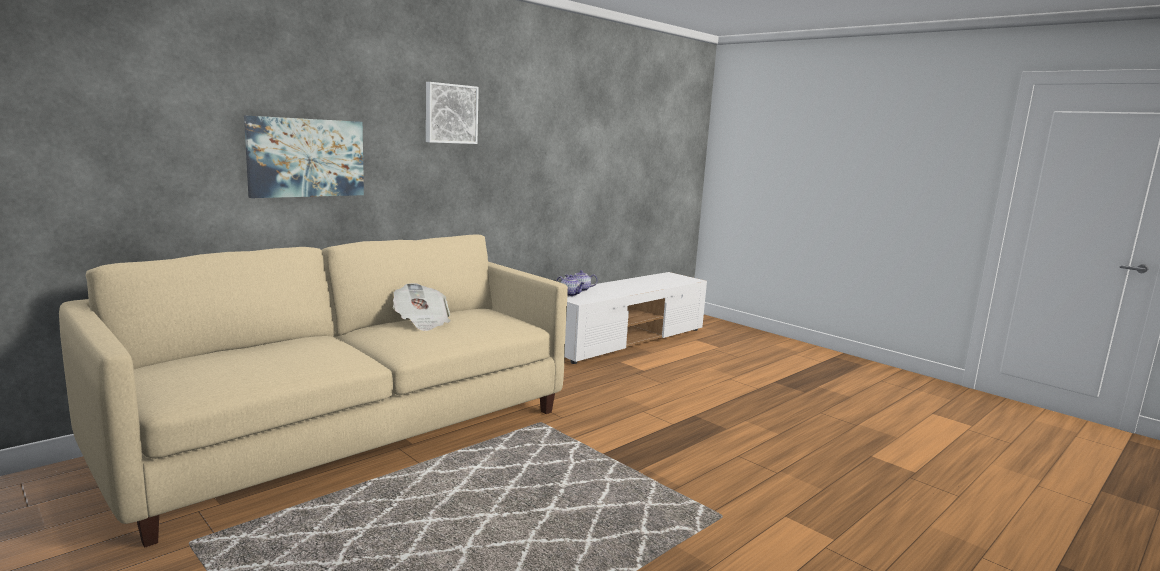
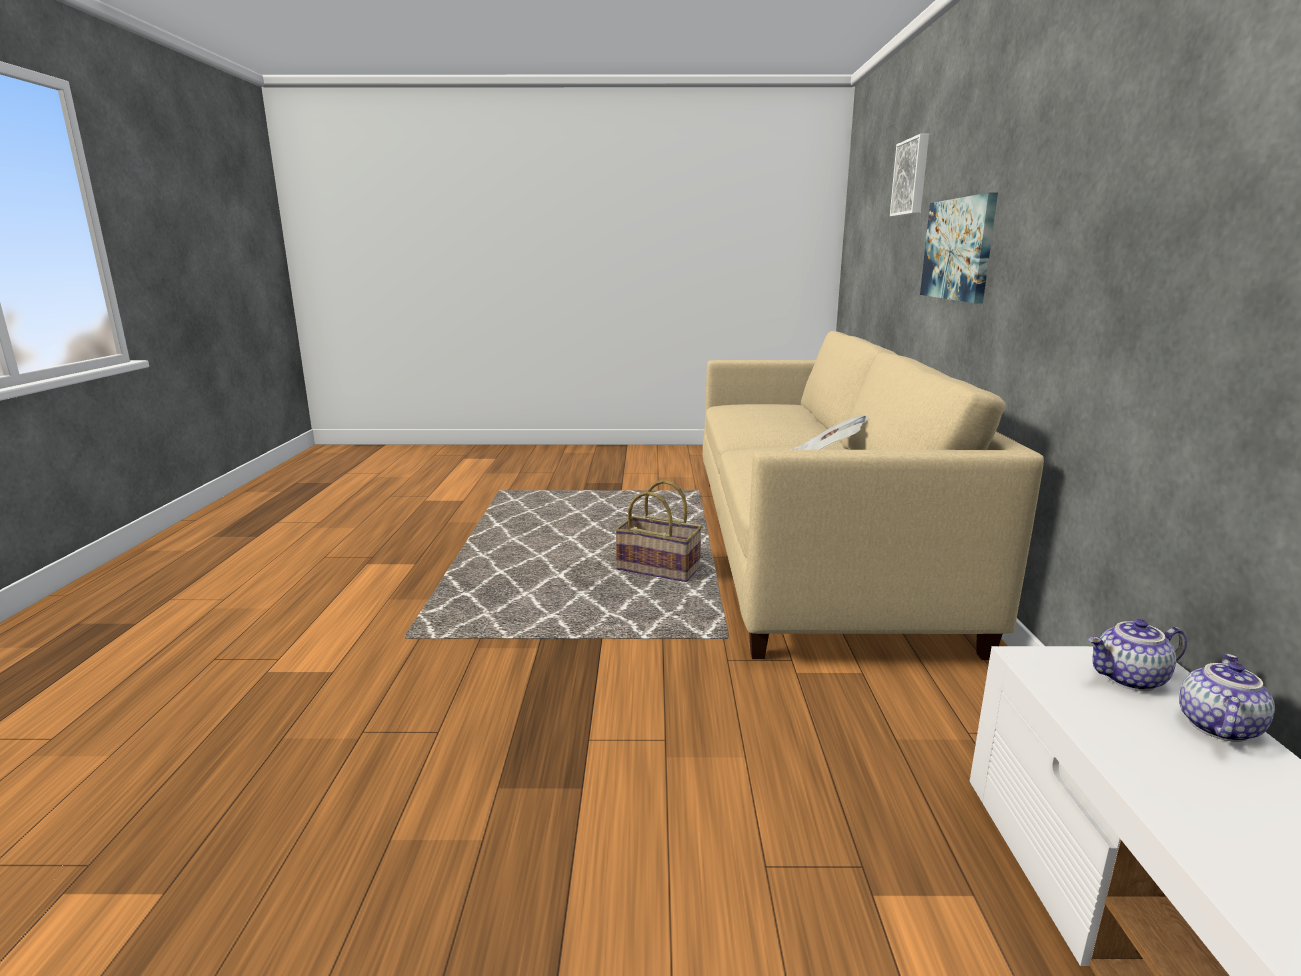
camera: 135 degrees right, 5 degrees up
picture [426,82,479,144] -> picture moved to [890,134,929,216]
none -> basket [614,480,703,582]

